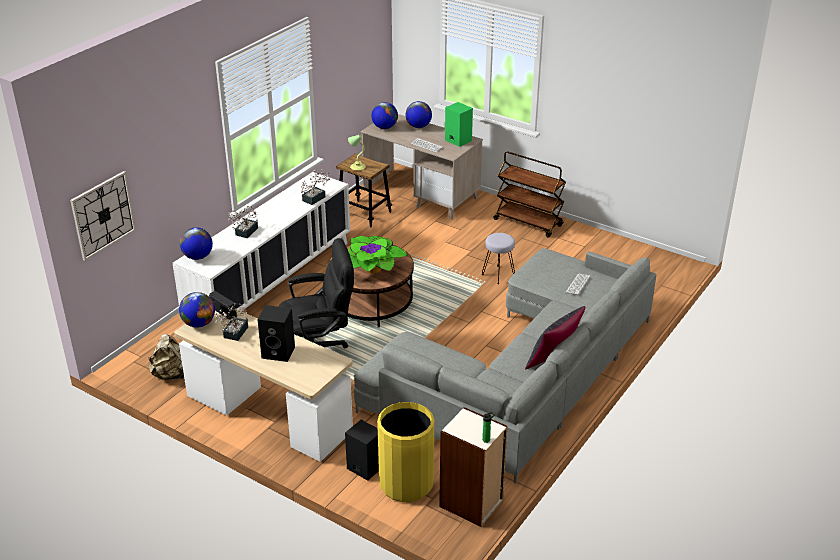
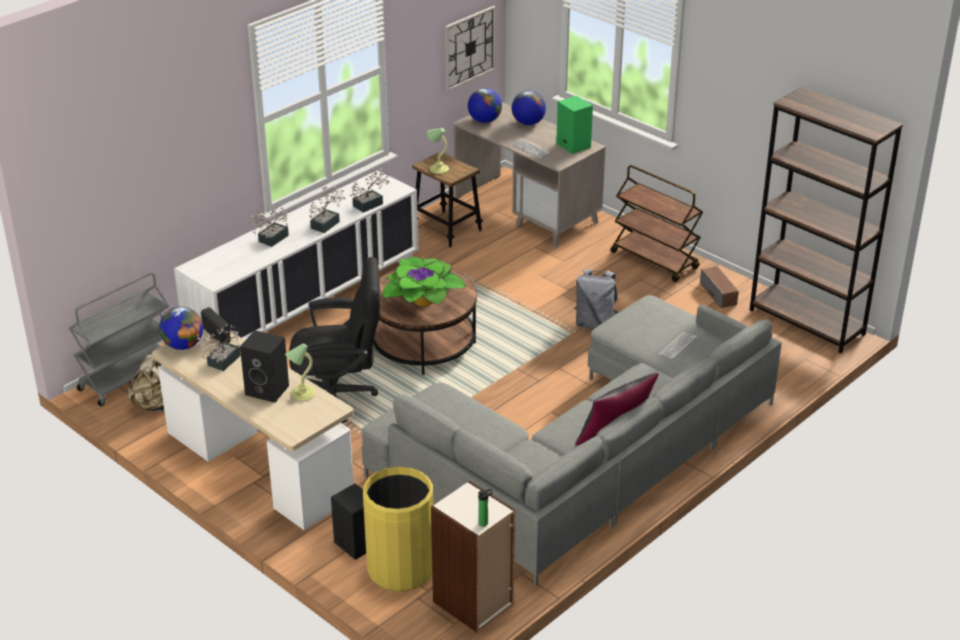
camera: 10 degrees right, 0 degrees up
wall clock [70,171,136,261] -> wall clock moved to [445,6,496,91]
globe [180,227,213,260] -> none
grey stool [482,233,515,284] -> grey backpack [574,269,618,329]
none -> grey cart [69,272,169,406]
none -> table lamp [285,344,316,401]
none -> potted plant [309,186,345,233]
none -> speaker [700,266,739,308]
none -> brown bookcase [750,87,903,353]

